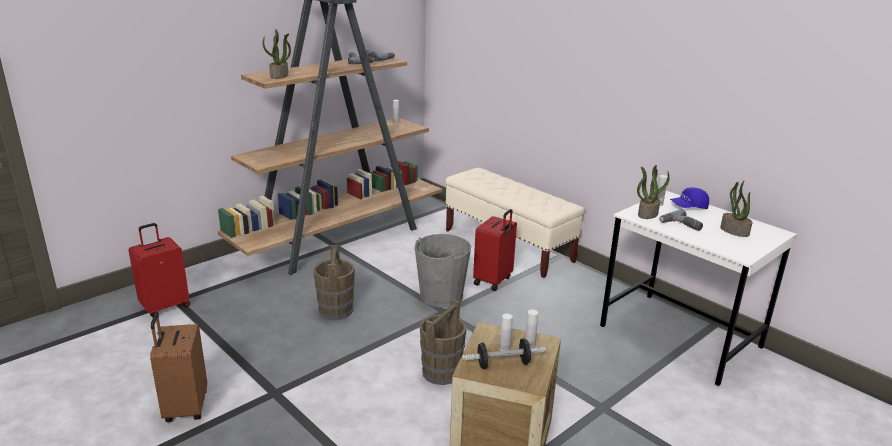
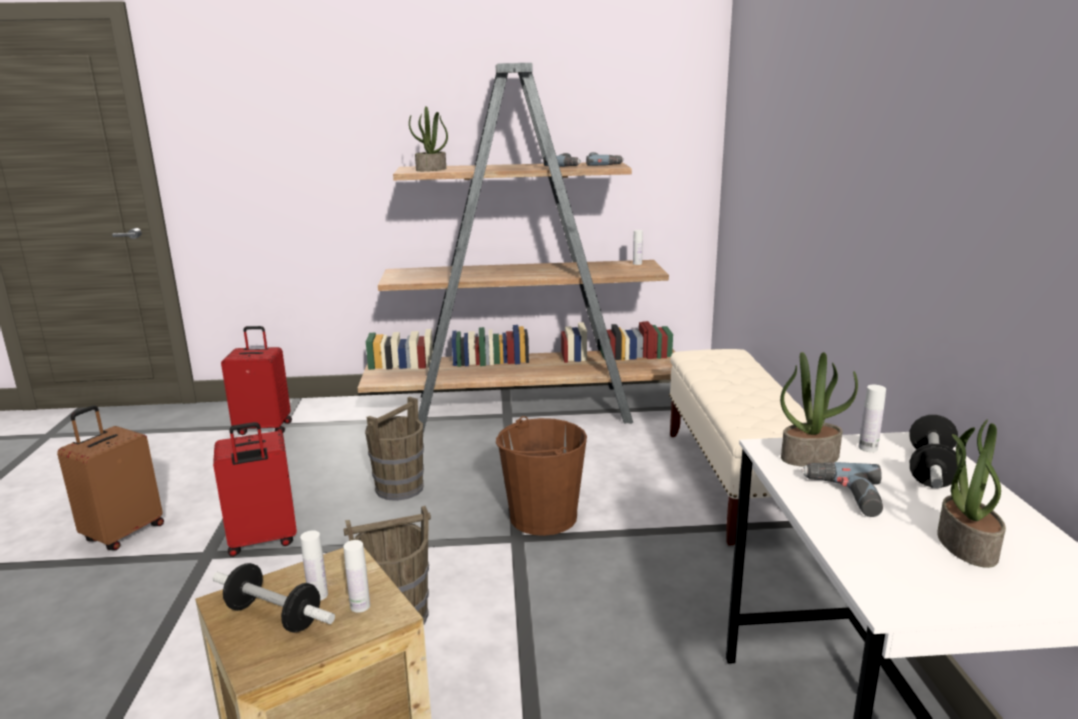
camera: 40 degrees right, 5 degrees down
grey bucket [415,234,471,308] -> brown bucket [496,416,587,536]
red suitcase [473,209,517,291] -> red suitcase moved to [213,422,297,557]
blue cap [670,187,709,209] -> dumbbell [909,415,958,488]

